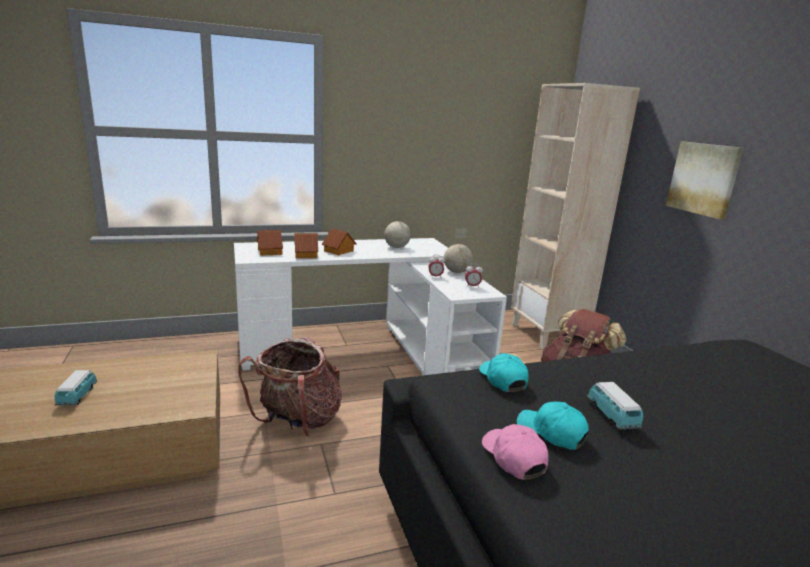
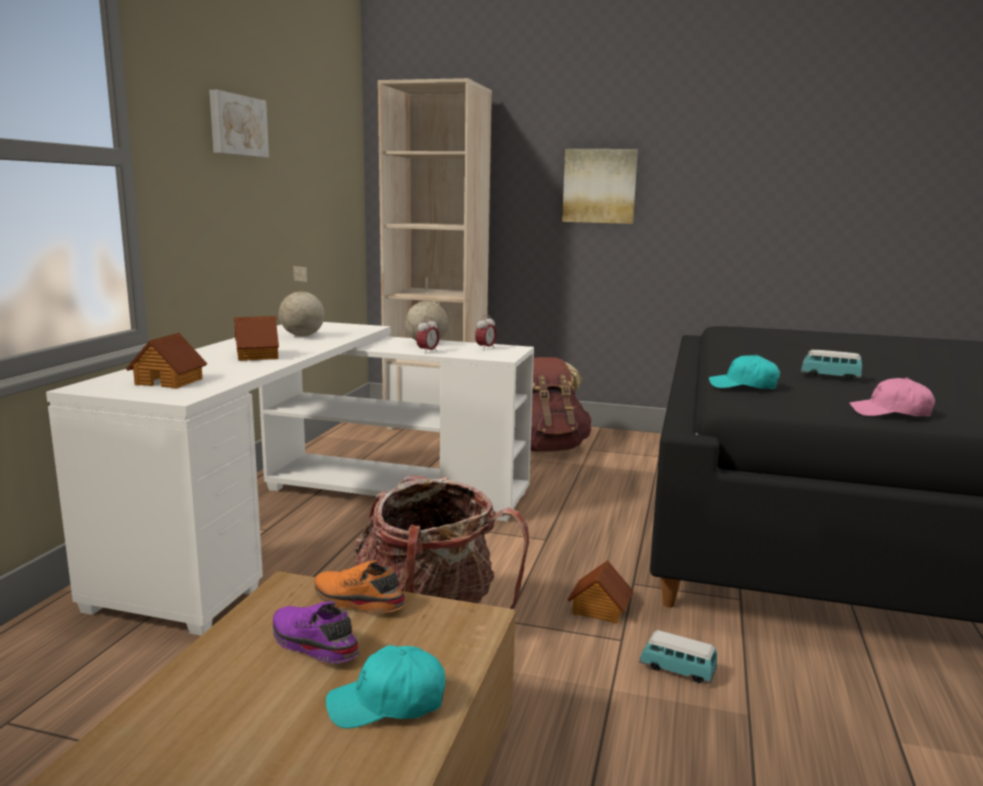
camera: 55 degrees left, 5 degrees down
toy car [55,370,97,406] -> toy car moved to [639,630,717,684]
toy house [294,233,318,258] -> toy house moved to [567,560,634,624]
turquoise cap [517,402,589,450] -> turquoise cap moved to [326,645,445,728]
none -> picture [209,90,269,158]
none -> purple shoe [273,602,360,663]
none -> orange shoe [314,560,406,613]

